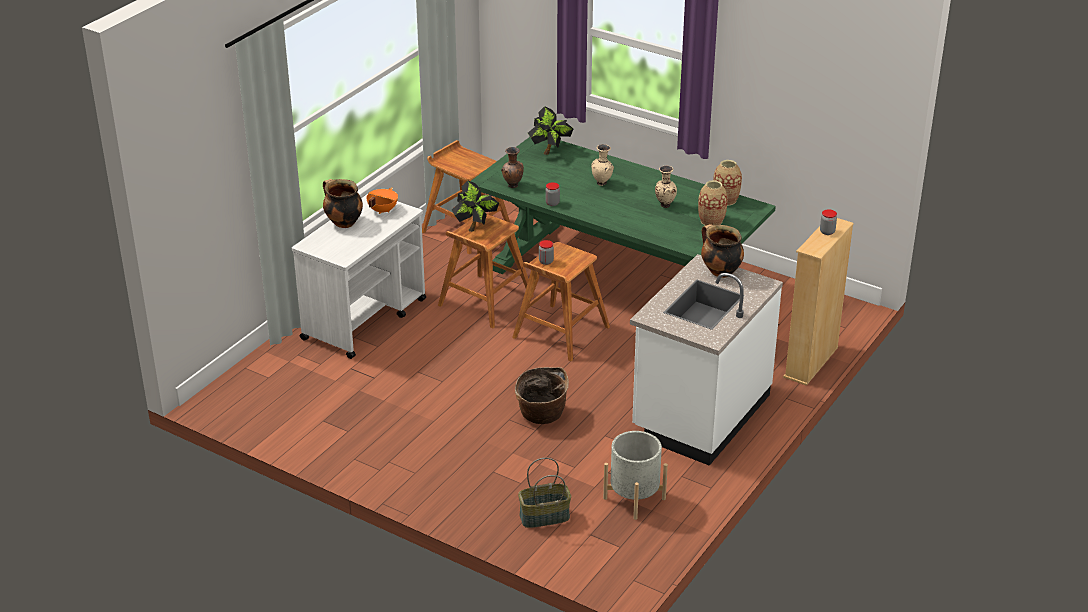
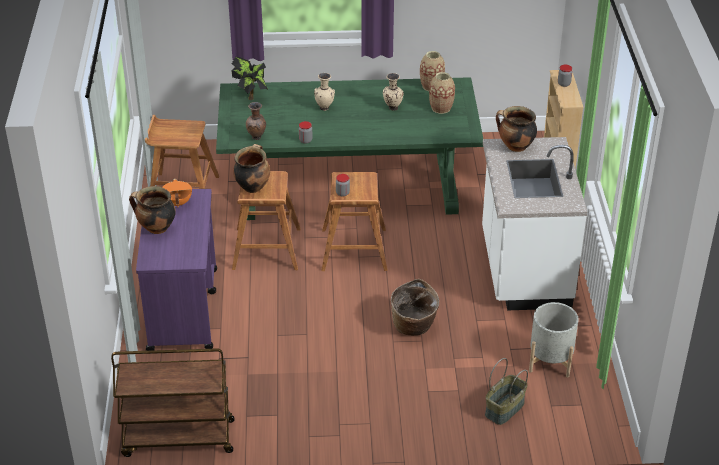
camera: 35 degrees left, 5 degrees up
white cart [292,194,426,359] -> purple cart [136,189,217,351]
potted plant [452,181,499,232] -> cooking pot [233,144,270,193]
none -> brown cart [111,348,234,457]

